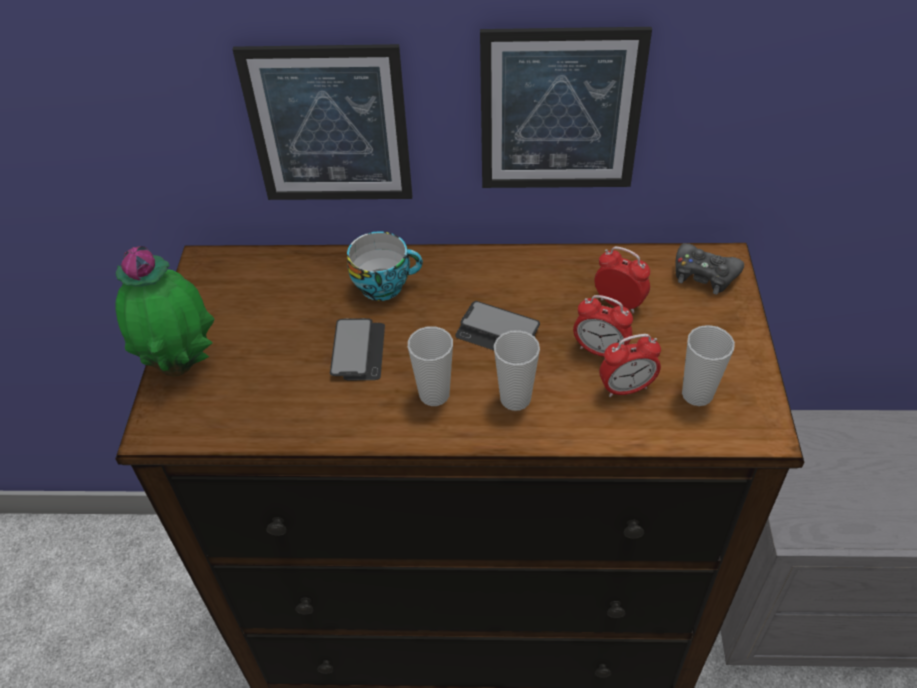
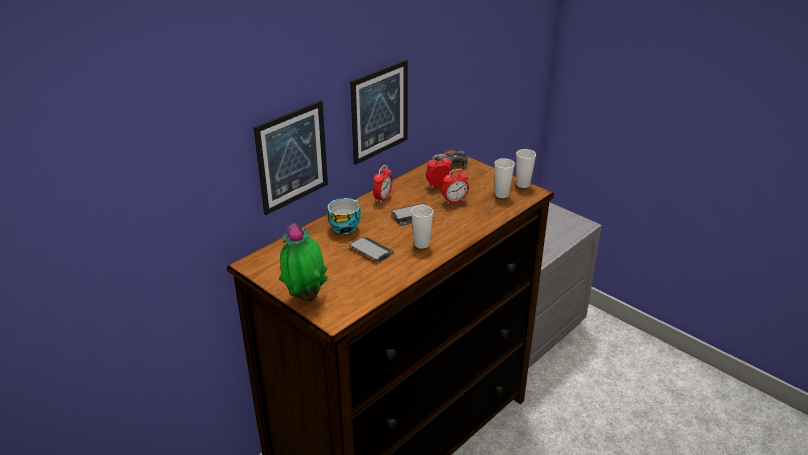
camera: 50 degrees left, 15 degrees down
cup [494,330,540,411] -> cup moved to [516,149,536,188]
alarm clock [599,334,661,397] -> alarm clock moved to [373,165,393,203]

